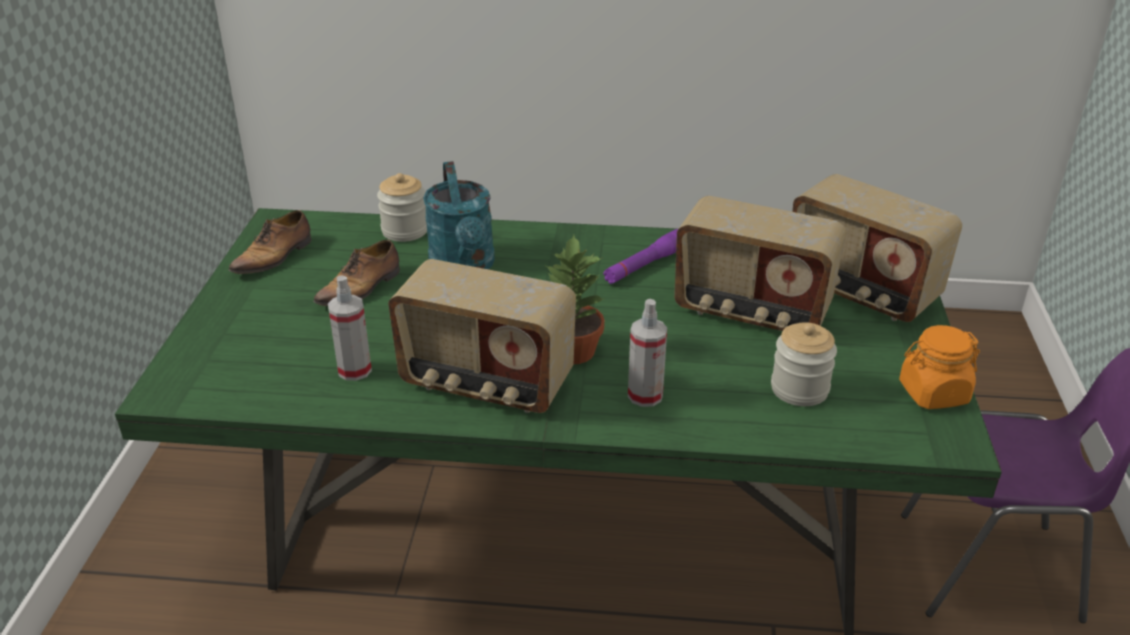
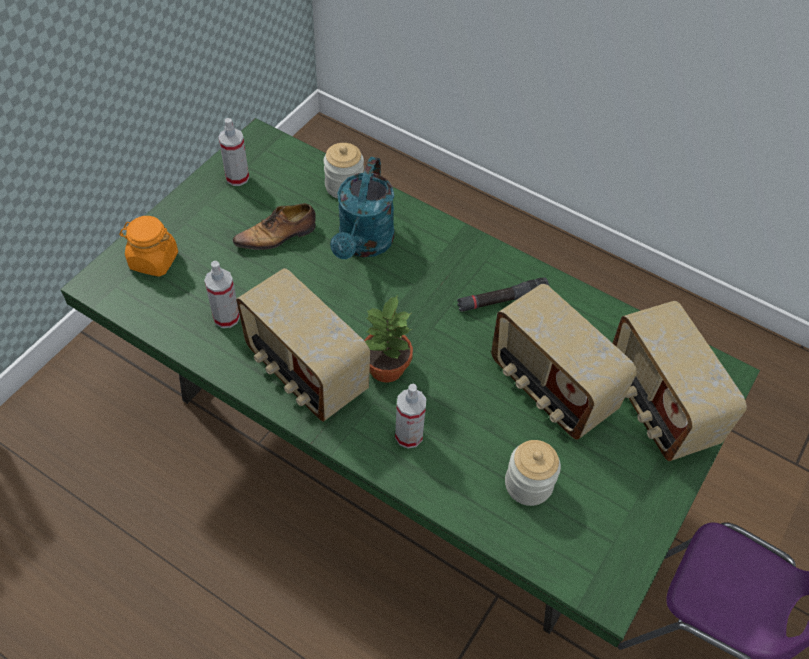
camera: 25 degrees right, 20 degrees up
shoe [229,210,312,274] -> spray bottle [218,118,249,186]
purple flashlight [603,229,678,284] -> black flashlight [457,277,550,312]
orange jar [899,325,980,409] -> orange jar moved to [119,216,178,277]

